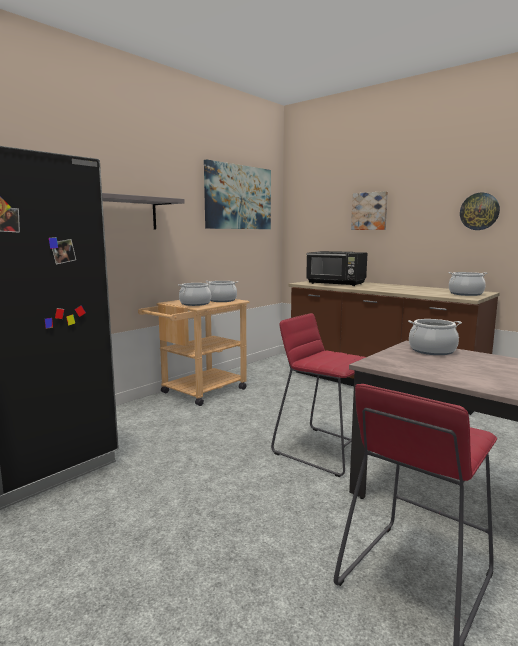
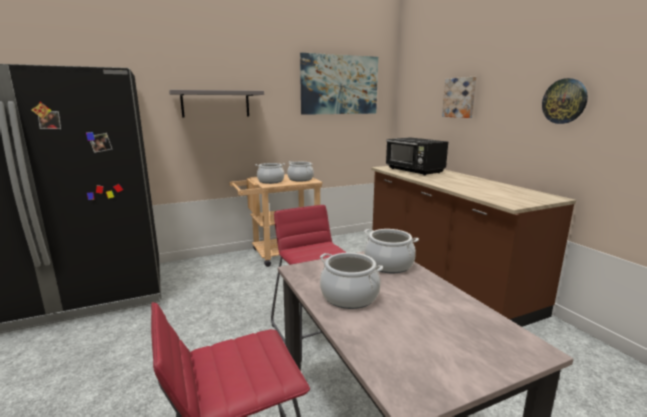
camera: 25 degrees right, 5 degrees up
cooking pot [448,272,488,296] -> cooking pot moved to [320,253,383,309]

